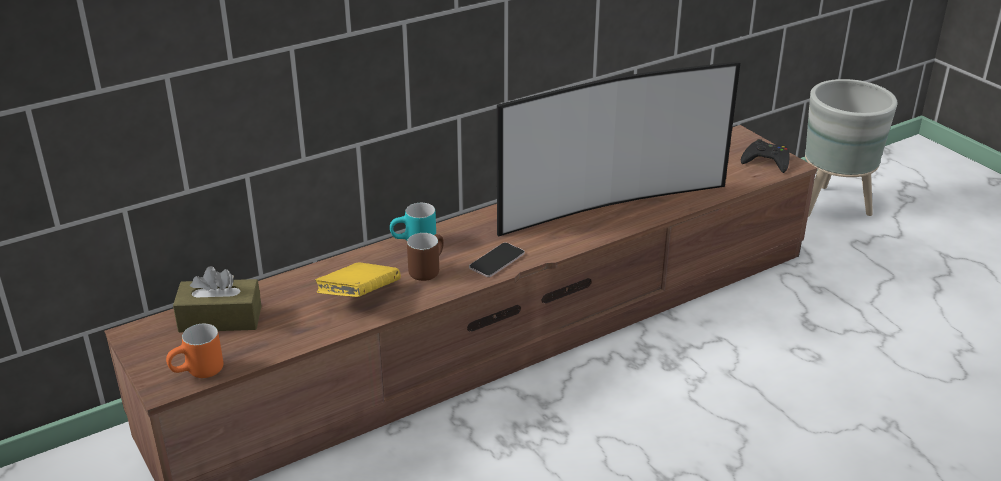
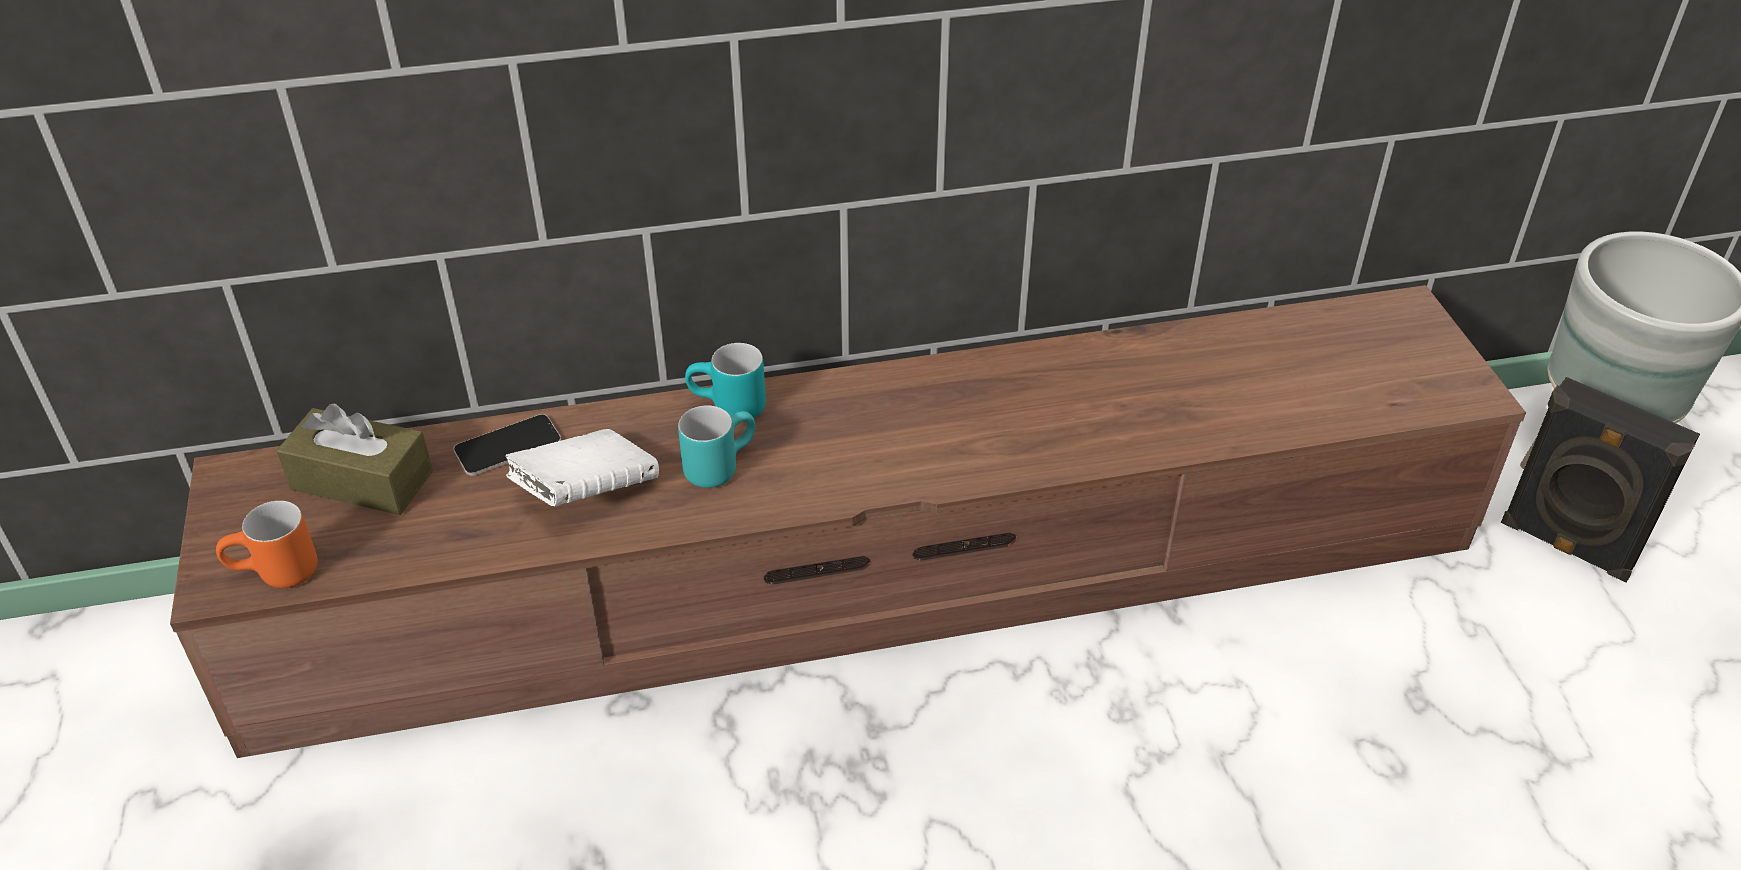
camera: 20 degrees right, 10 degrees up
yellow book [315,262,401,297] -> white book [505,429,659,507]
brown mug [407,233,444,281] -> turquoise mug [678,406,755,488]
phone [469,243,525,277] -> phone moved to [453,414,561,476]
television [497,61,740,237] -> none
black game controller [741,139,790,173] -> none
none -> black speaker [1501,377,1700,583]

